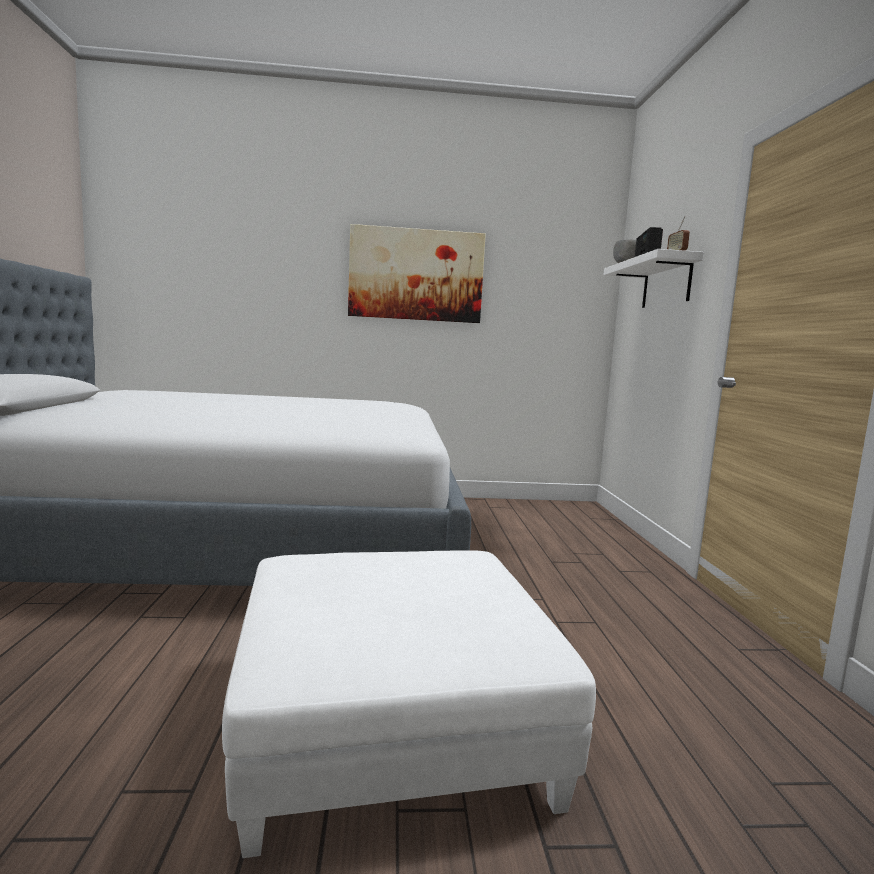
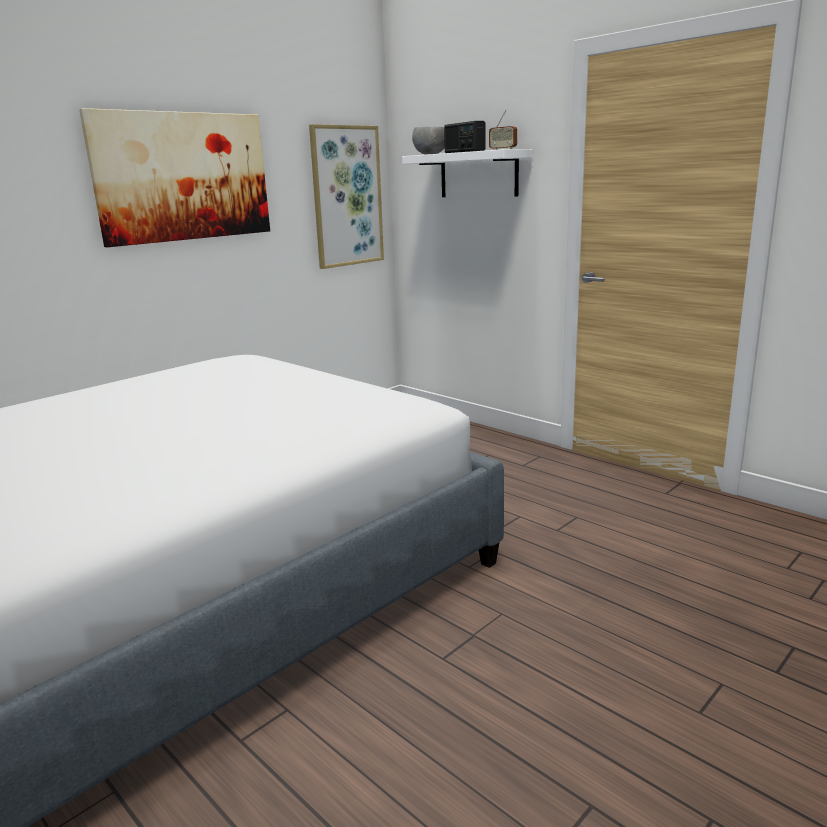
camera: 40 degrees left, 10 degrees up
white ottoman [222,550,596,858] -> none
none -> picture [309,124,384,269]

